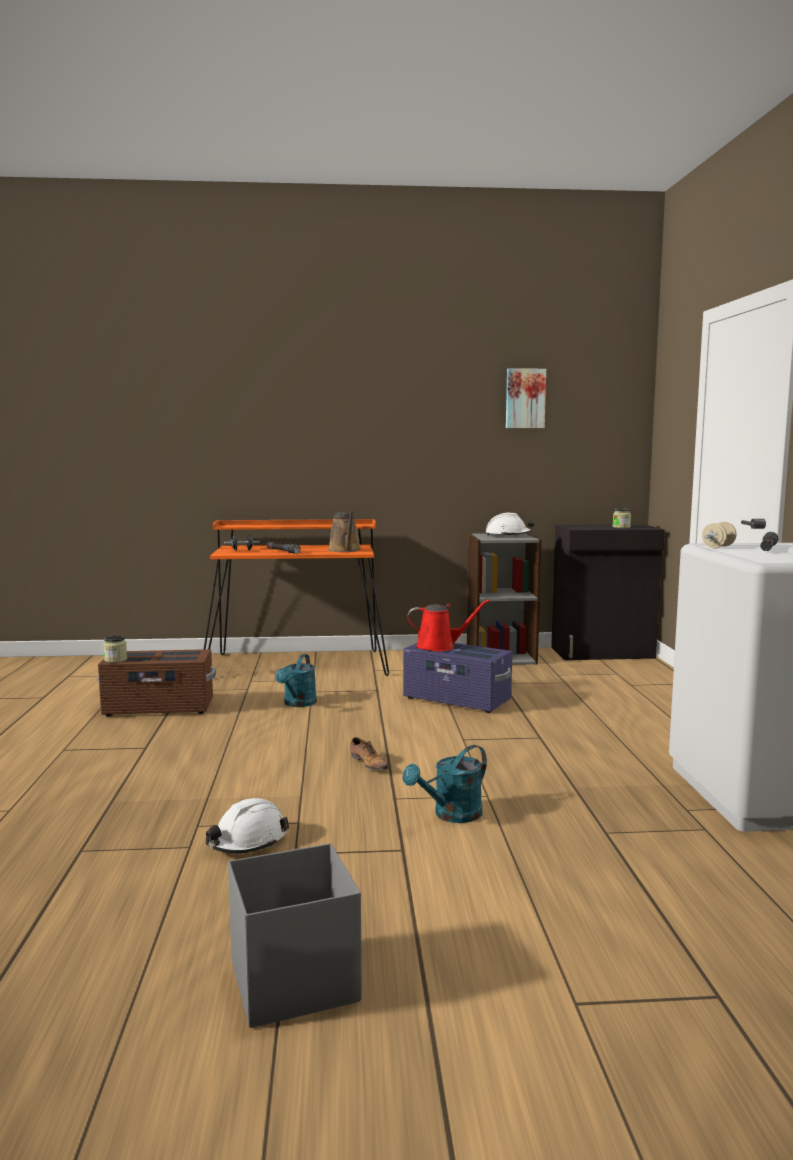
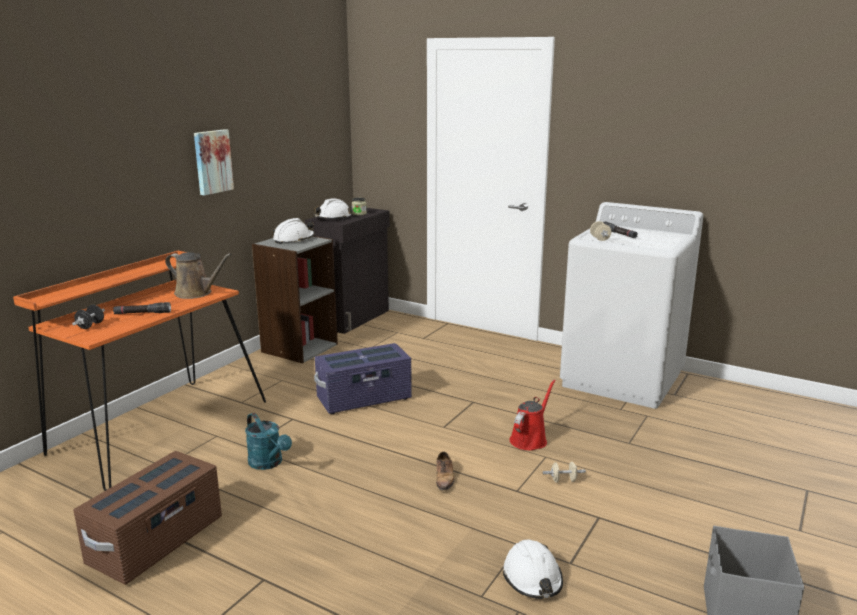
camera: 55 degrees left, 10 degrees up
jar [103,635,127,663] -> none
shoe [350,737,389,770] -> shoe turned 90 degrees clockwise [436,451,454,490]
turquoise watering can [402,745,487,823] -> beige dumbbell [543,462,586,483]
red watering can [407,600,490,651] -> red watering can moved to [509,380,556,450]
picture [506,368,546,428] -> picture moved to [194,129,234,195]
none -> white hard hat [314,198,352,219]

